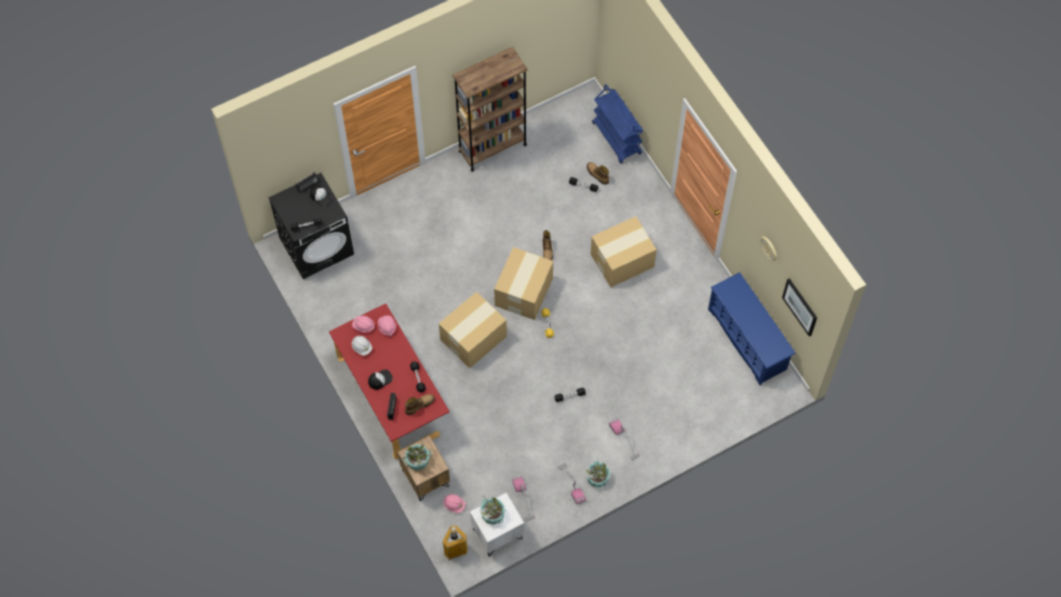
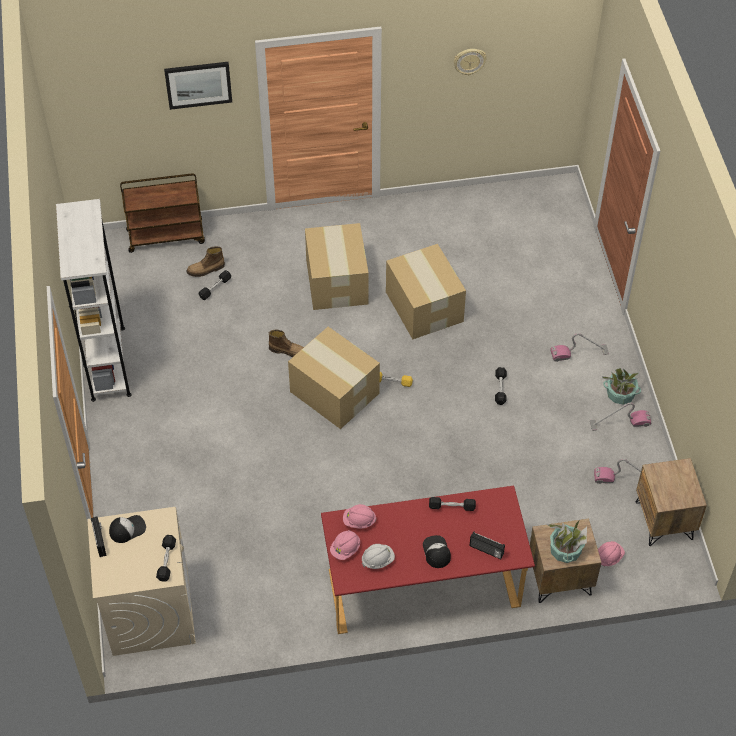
camera: 70 degrees left, 10 degrees down
black washing machine [268,173,354,279] -> beige washing machine [87,507,196,656]
boot [405,394,435,415] -> none
cardboard box [439,292,507,368] -> cardboard box moved to [386,244,466,339]
trash can [442,525,468,560] -> none
brown bookcase [453,47,528,172] -> white bookcase [56,199,131,402]
white nightstand [470,493,524,557] -> brown nightstand [636,458,707,546]
potted plant [479,496,506,525] -> none
blue cart [592,84,643,164] -> brown cart [120,173,205,253]
blue shoe rack [708,272,796,386] -> none
picture [782,278,817,337] -> picture moved to [164,62,232,110]

